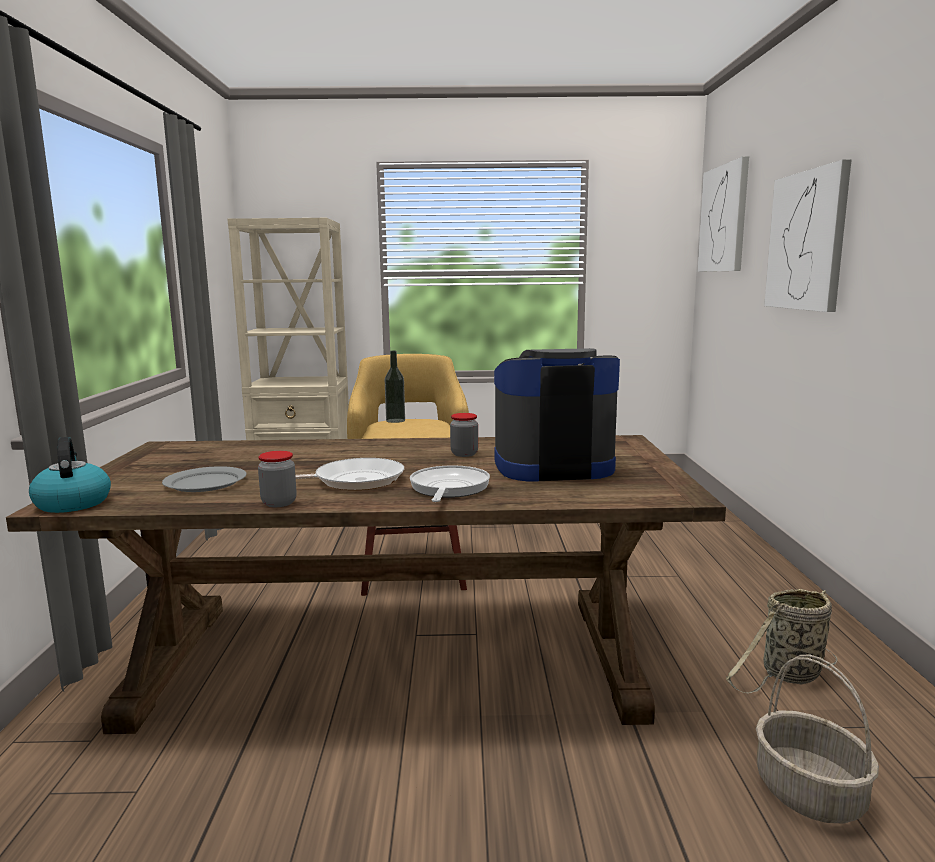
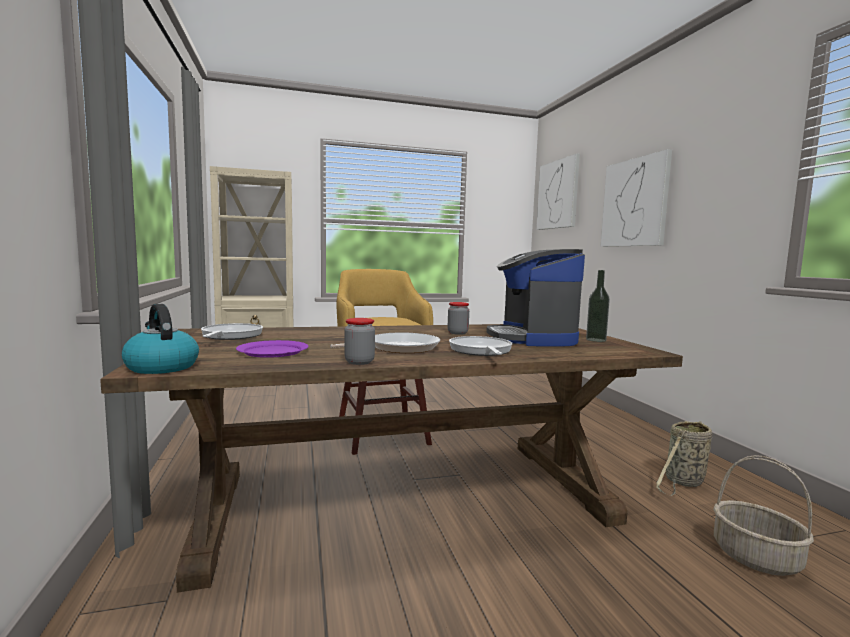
camera: 15 degrees left, 5 degrees down
grey plate [162,466,247,492] -> purple plate [236,340,309,358]
bottle [385,350,405,423] -> bottle moved to [586,270,610,342]
coffee machine [494,348,620,482] -> coffee machine turned 75 degrees counterclockwise [487,249,585,347]
none -> frying pan [201,323,263,340]

